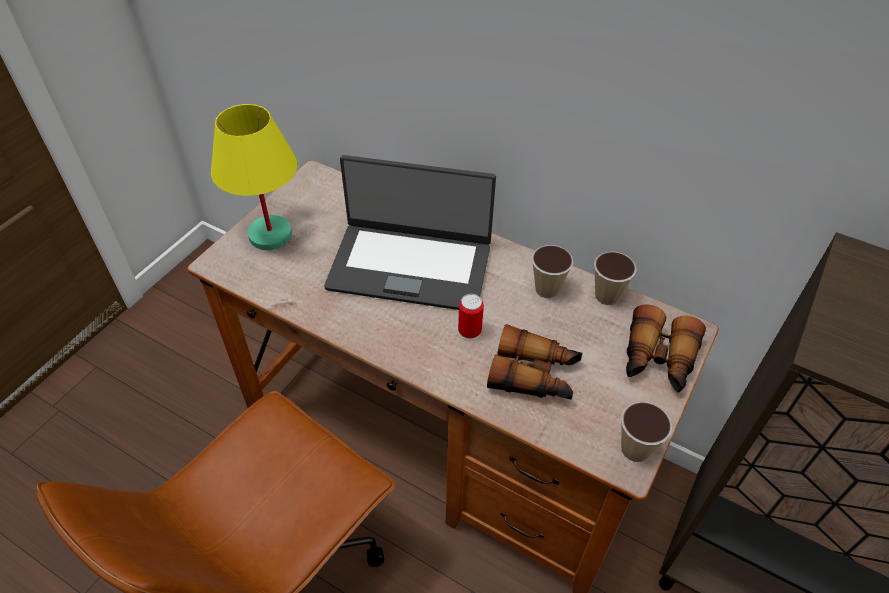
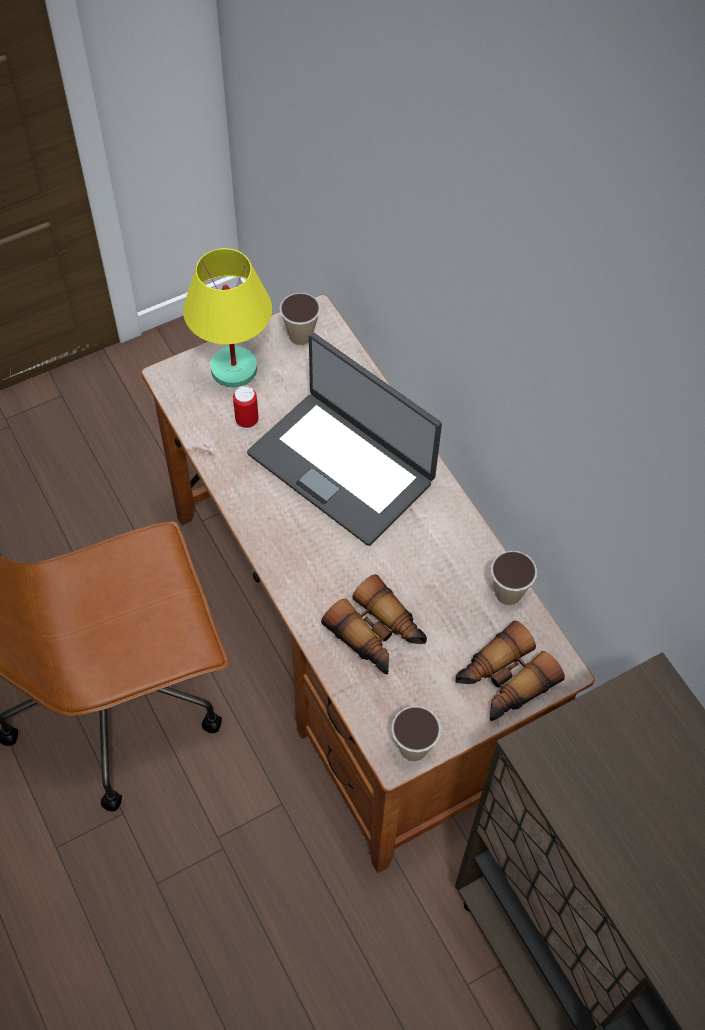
camera: 30 degrees right, 10 degrees up
can [458,294,484,340] -> can moved to [233,386,259,429]
cup [532,245,573,298] -> cup moved to [280,293,320,345]

